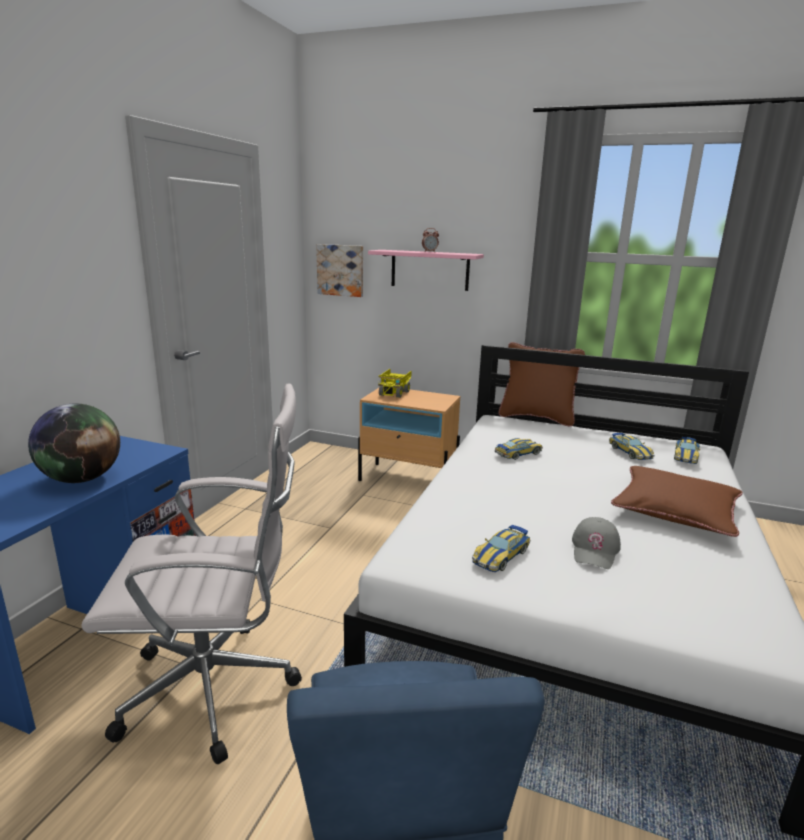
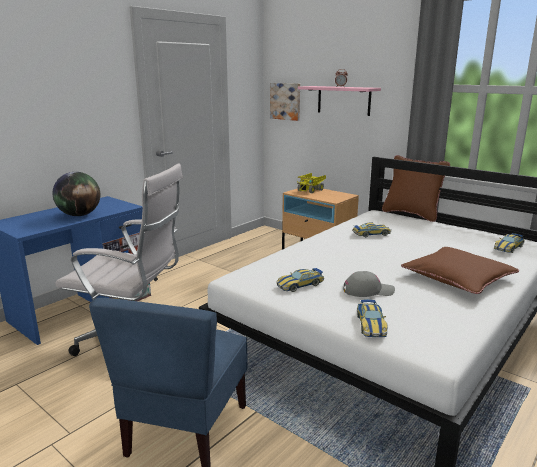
camera: 20 degrees right, 0 degrees up
grey cap [572,517,621,569] -> grey cap turned 135 degrees counterclockwise [343,271,395,297]
toy car [609,433,655,460] -> toy car moved to [357,299,388,337]

